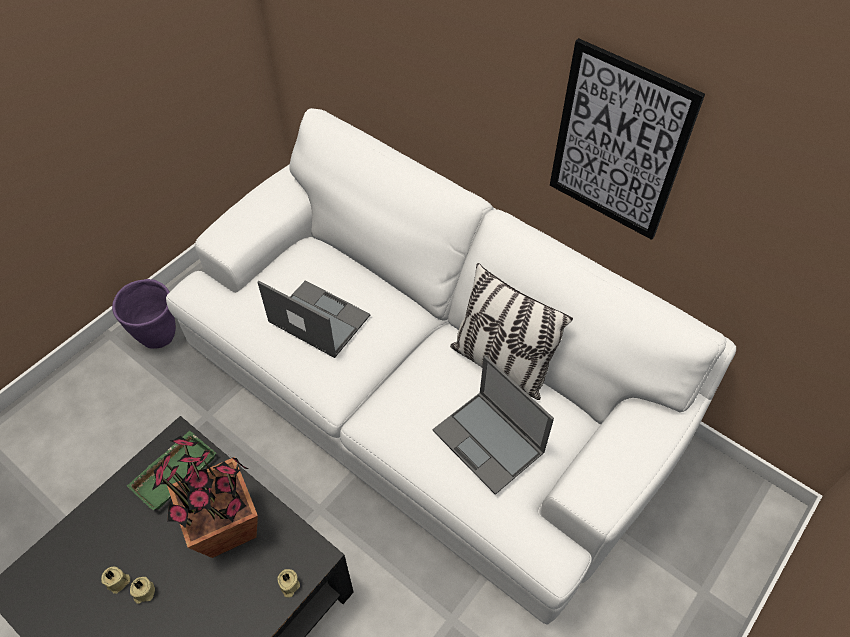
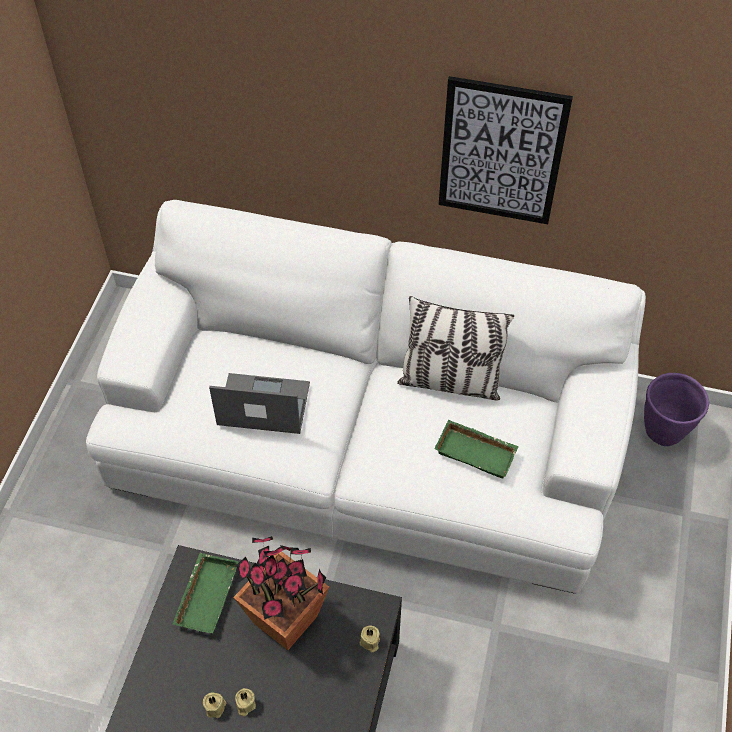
camera: 25 degrees left, 0 degrees up
purple planter [112,279,176,349] -> purple planter moved to [644,373,709,446]
laptop [432,356,554,495] -> green tray [434,420,518,478]

